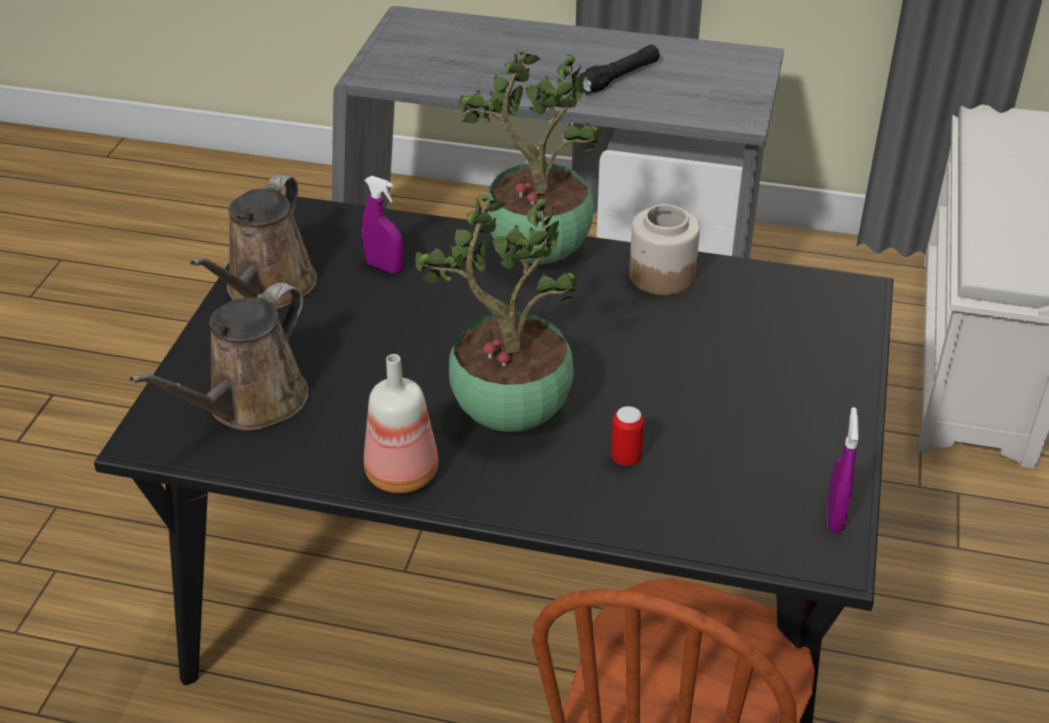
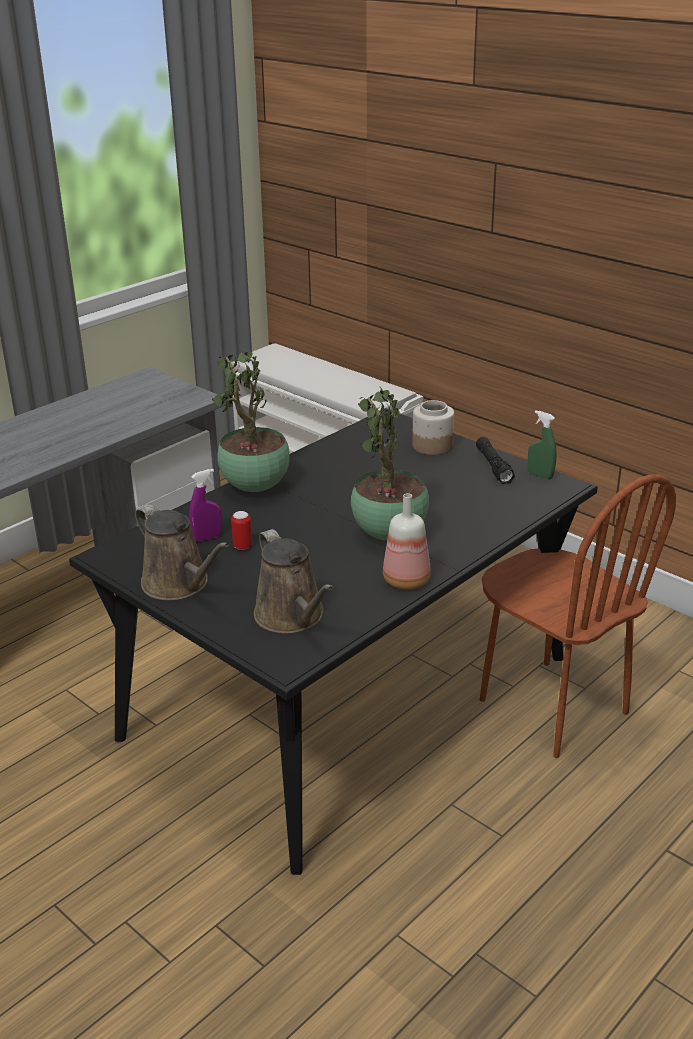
camera: 60 degrees left, 10 degrees down
black flashlight [579,45,660,95] -> black flashlight moved to [476,437,515,484]
can [611,406,644,466] -> can moved to [231,511,252,550]
jar [629,204,700,295] -> jar moved to [412,400,454,455]
purple spray bottle [827,407,859,533] -> green spray bottle [528,410,557,480]

